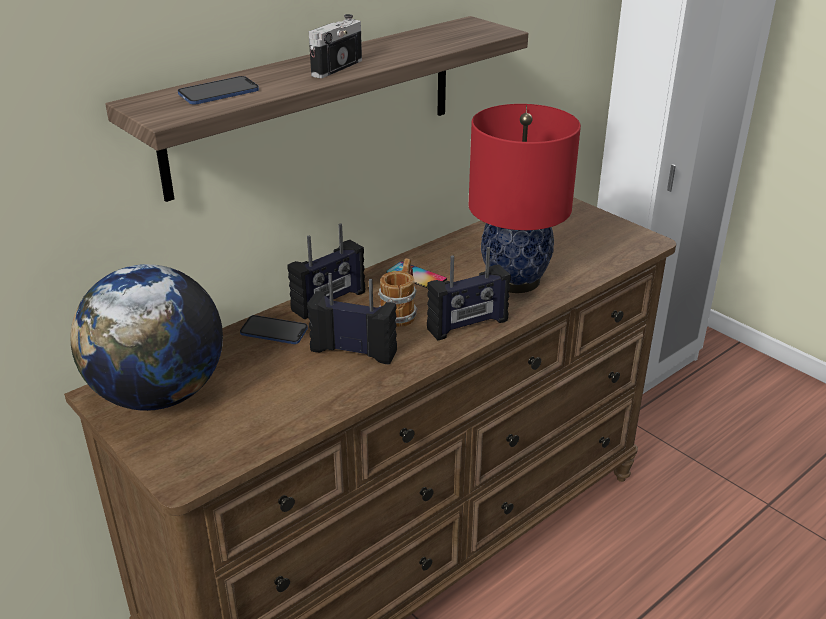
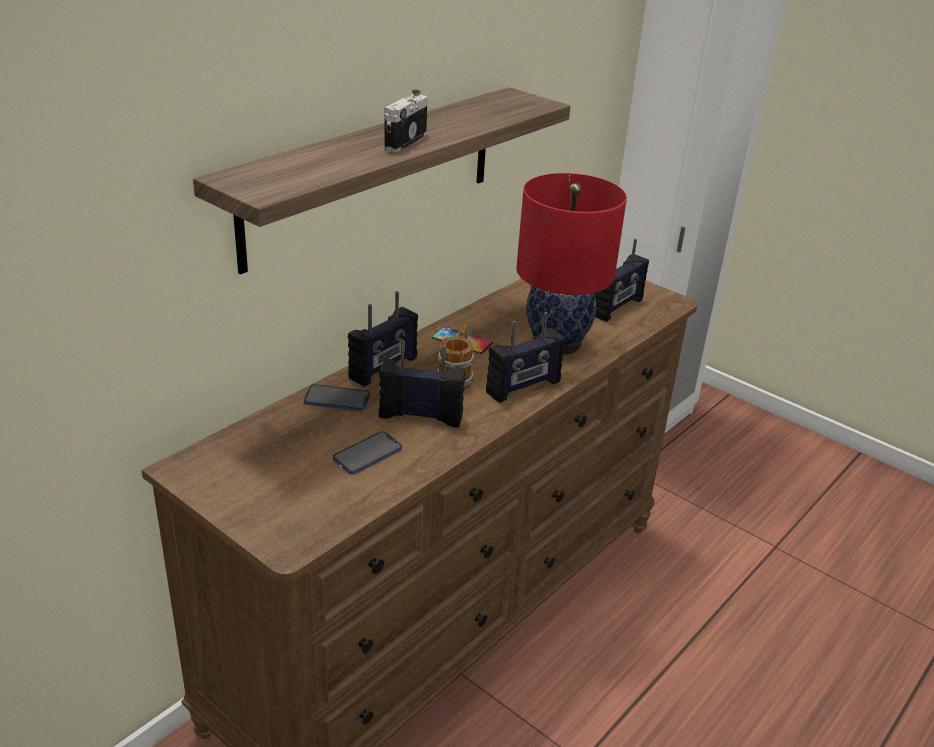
camera: 10 degrees left, 0 degrees up
globe [70,264,223,411] -> none
phone [178,76,259,105] -> phone moved to [333,431,402,475]
none -> radio [595,239,649,322]

